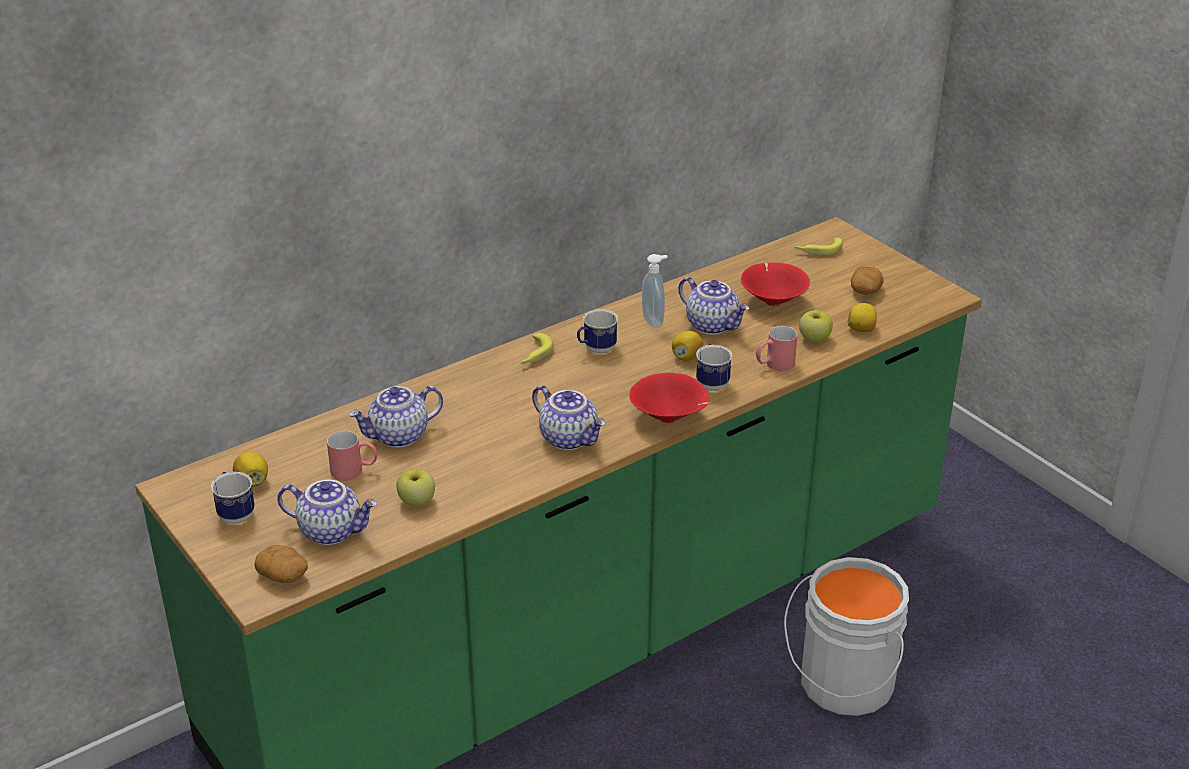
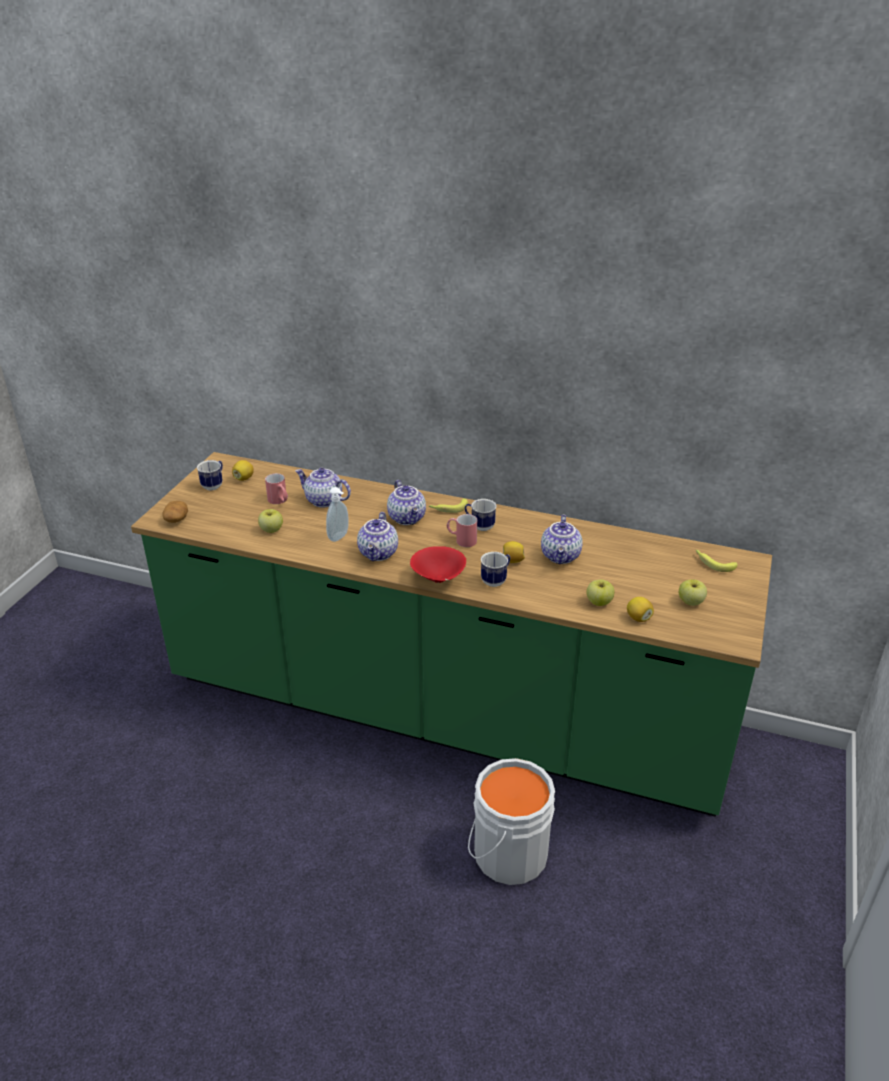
camera: 55 degrees right, 0 degrees up
teapot [277,480,377,545] -> teapot moved to [387,480,426,525]
soap dispenser [642,254,668,328] -> soap dispenser moved to [326,487,349,542]
red bowl [741,263,810,306] -> none
red mug [756,326,798,371] -> red mug moved to [447,514,477,547]
potato [851,266,883,295] -> apple [679,579,707,606]

